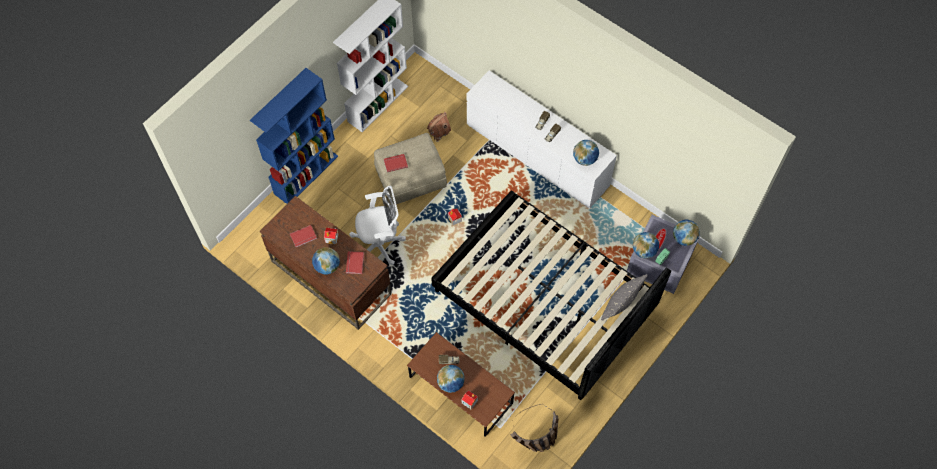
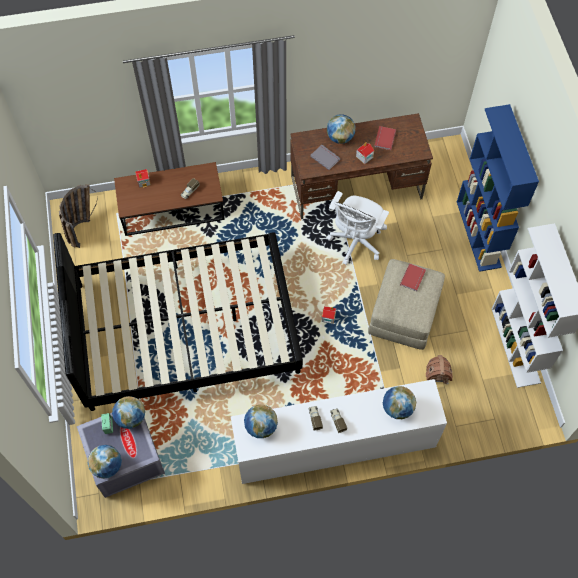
camera: 130 degrees right, 0 degrees up
red book [346,251,364,274] -> grey book [310,145,340,170]
globe [437,365,464,393] -> globe moved to [383,386,416,419]
grey pillow [601,274,648,321] -> none

